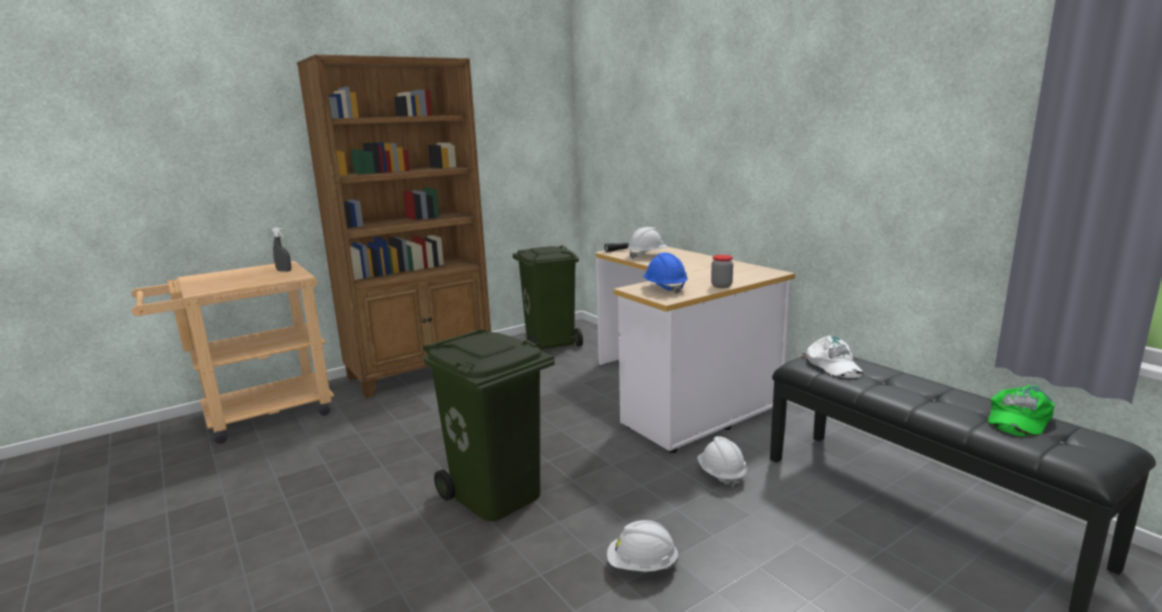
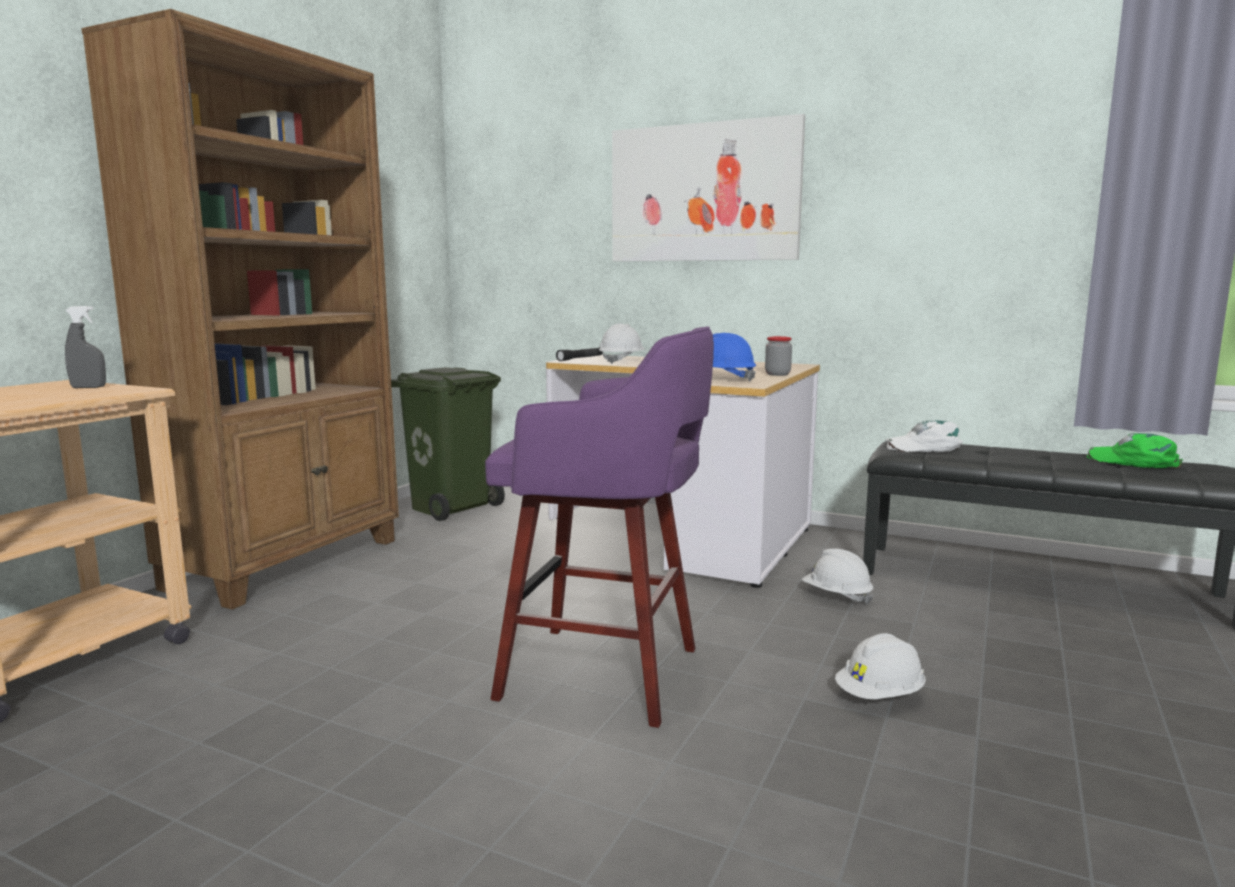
camera: 30 degrees left, 5 degrees down
green trash can [423,330,555,521] -> purple stool [485,326,714,728]
white cap [801,336,863,378] -> white cap turned 135 degrees clockwise [885,420,963,452]
green cap [987,385,1054,437] -> green cap turned 120 degrees clockwise [1087,433,1183,468]
none -> picture [612,114,805,262]

